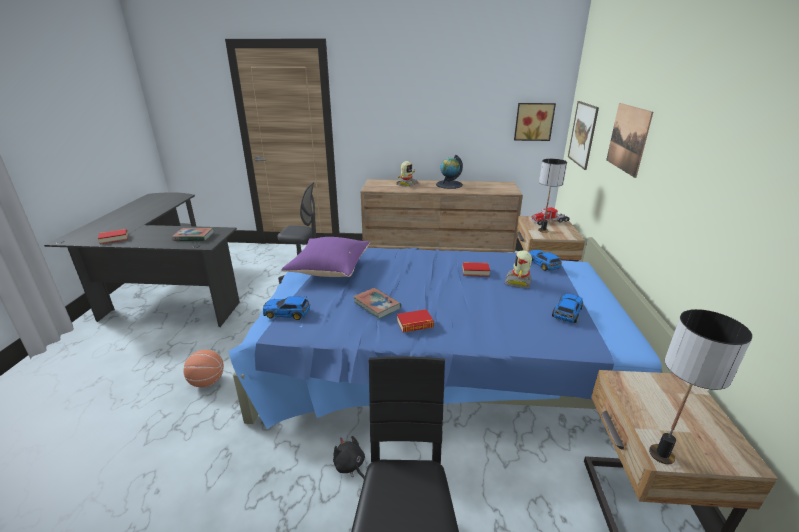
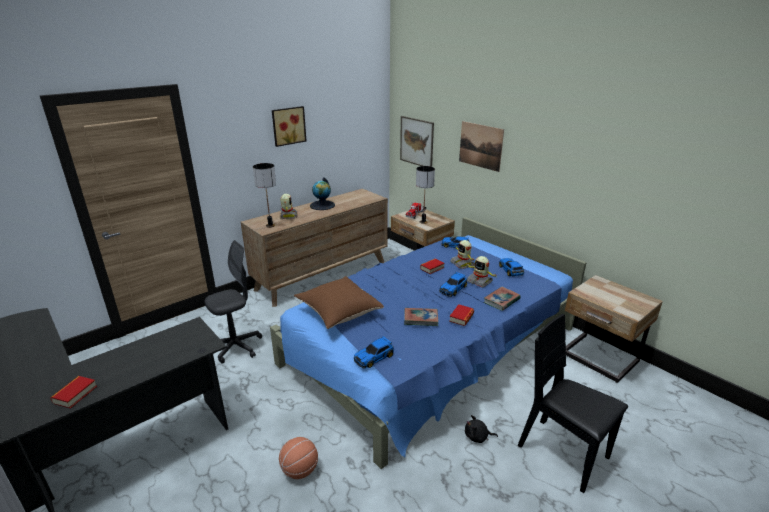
camera: 45 degrees left, 0 degrees up
book [172,228,214,241] -> book moved to [484,287,521,311]
purple pillow [281,237,370,277] -> brown pillow [294,276,384,329]
picture [514,103,556,141] -> picture moved to [272,106,306,147]
table lamp [649,309,752,465] -> table lamp moved to [253,163,276,228]
none -> toy car [439,272,467,297]
none -> toy robot [467,256,497,288]

